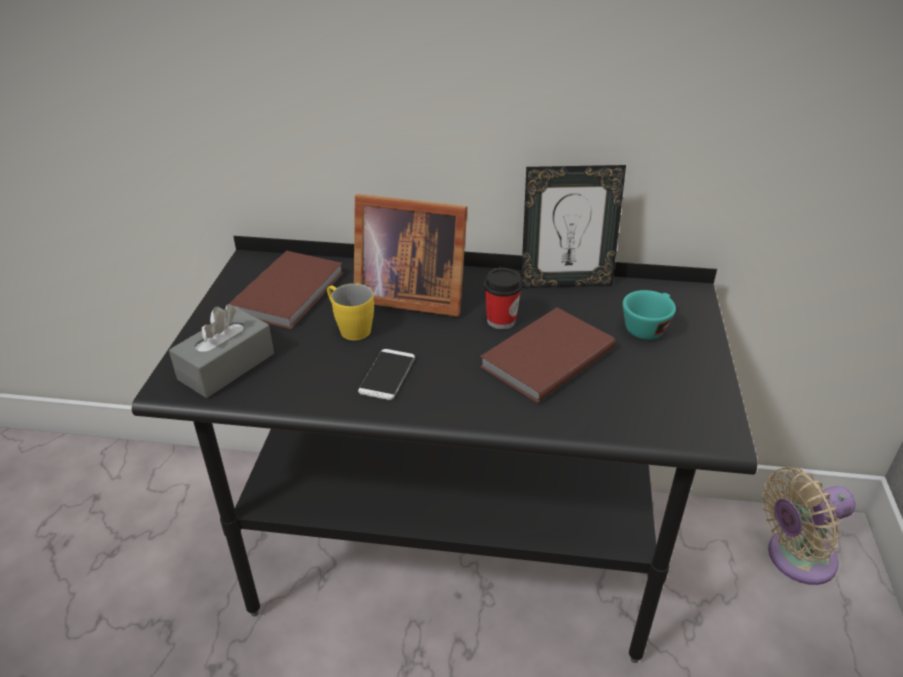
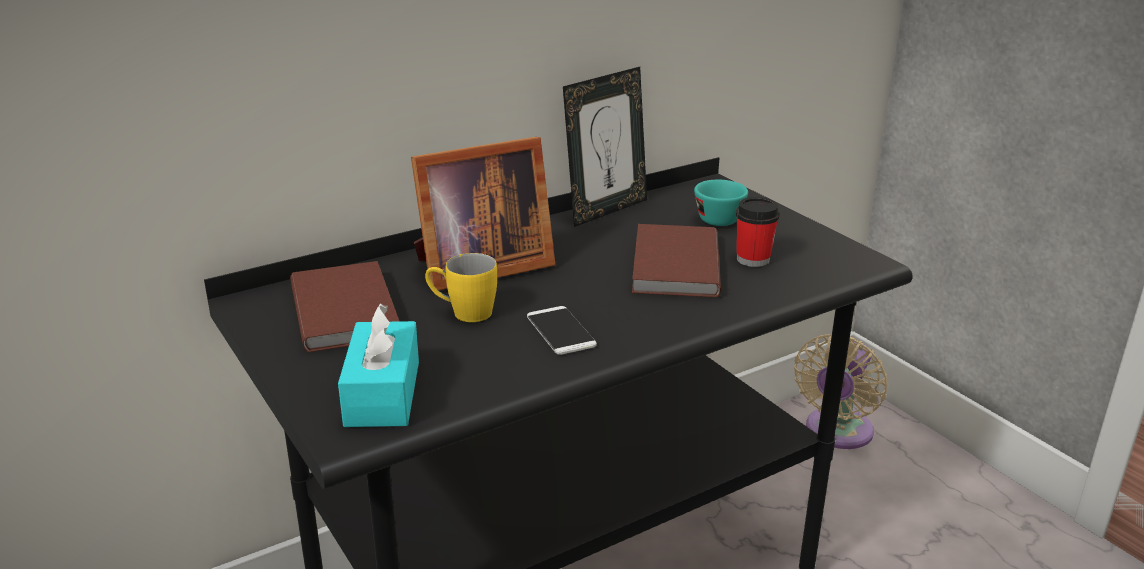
camera: 40 degrees left, 10 degrees down
grey tissue box [169,304,274,398] -> turquoise tissue box [338,303,419,427]
cup [484,268,522,329] -> cup moved to [736,197,780,267]

